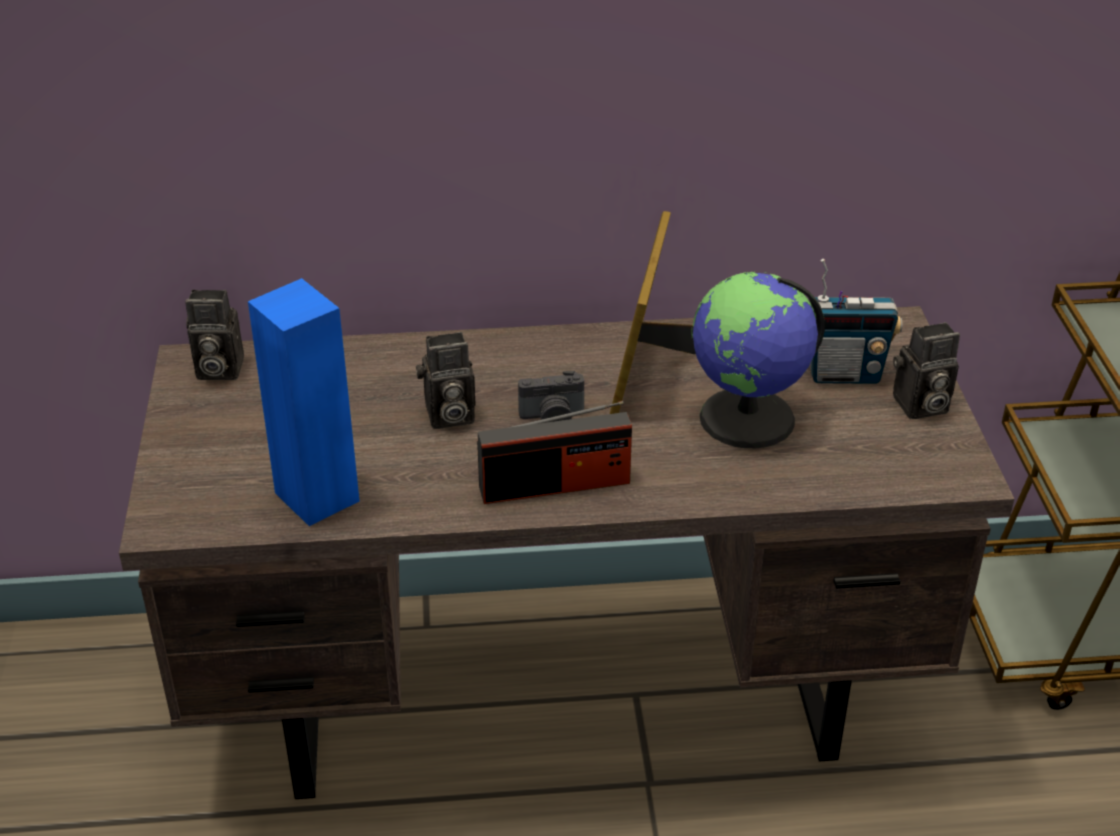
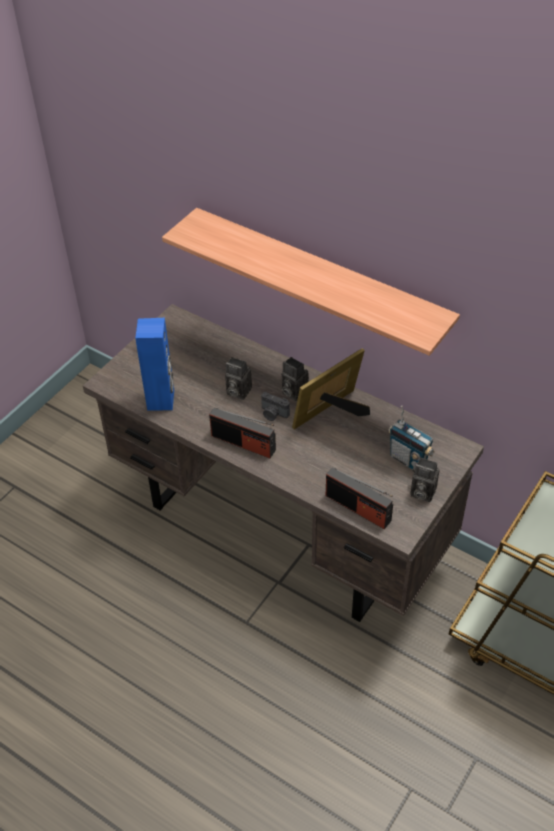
camera: 40 degrees right, 10 degrees up
camera [185,290,244,380] -> camera moved to [282,357,309,401]
globe [691,272,825,448] -> none
none -> shelf [162,208,460,356]
none -> radio [326,468,393,529]

